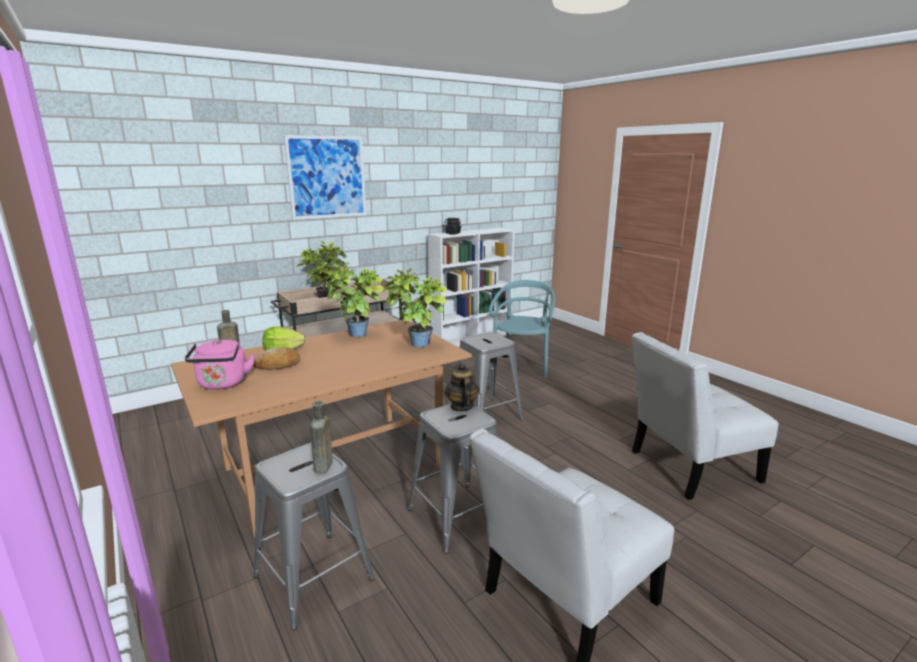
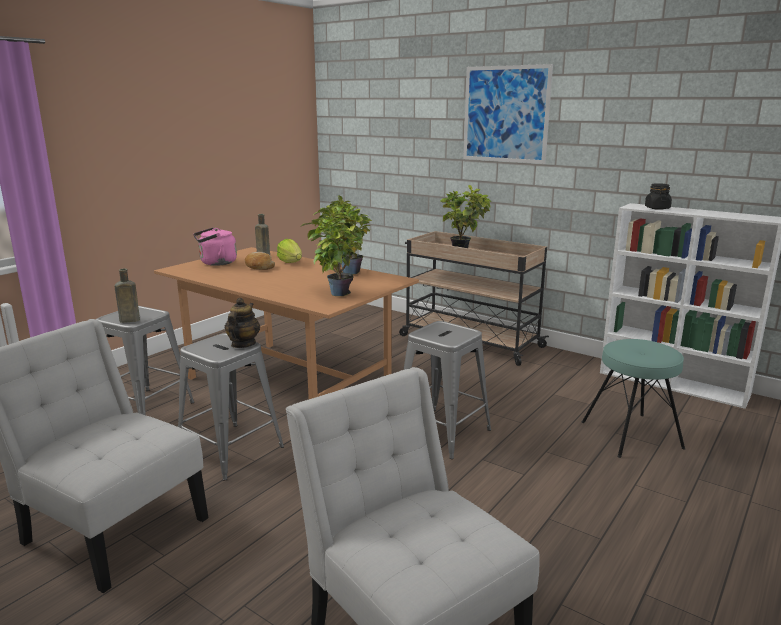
camera: 70 degrees right, 0 degrees up
teapot [445,363,480,412] -> teapot turned 45 degrees counterclockwise [225,298,260,348]
turquoise chair [489,280,555,378] -> turquoise stool [582,339,685,458]

